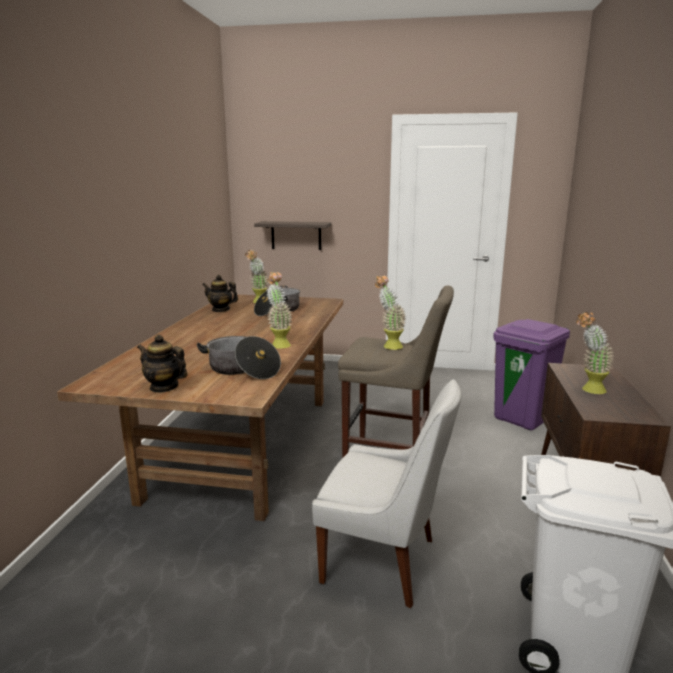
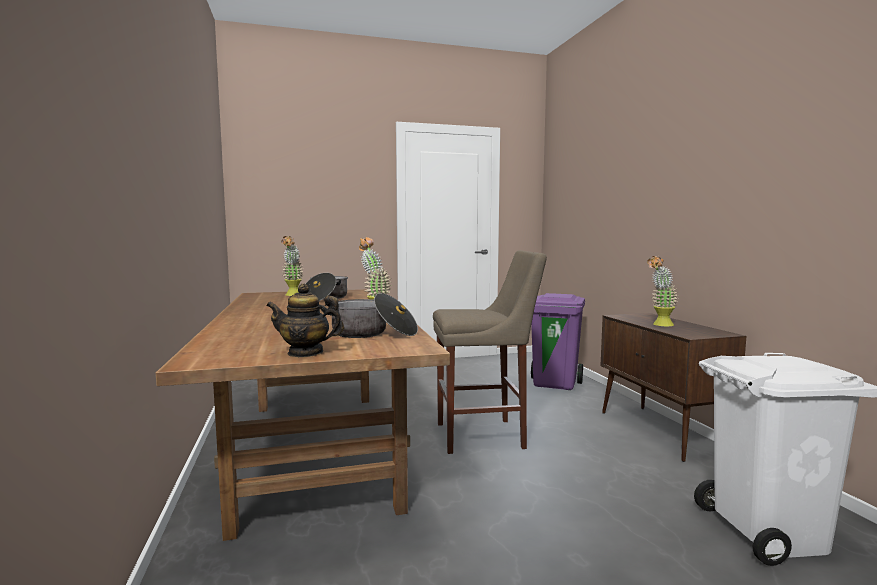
camera: 25 degrees left, 10 degrees down
teapot [202,275,238,312] -> none
shelf [254,221,331,250] -> none
white chair [312,379,461,608] -> none
potted plant [375,275,406,350] -> none

